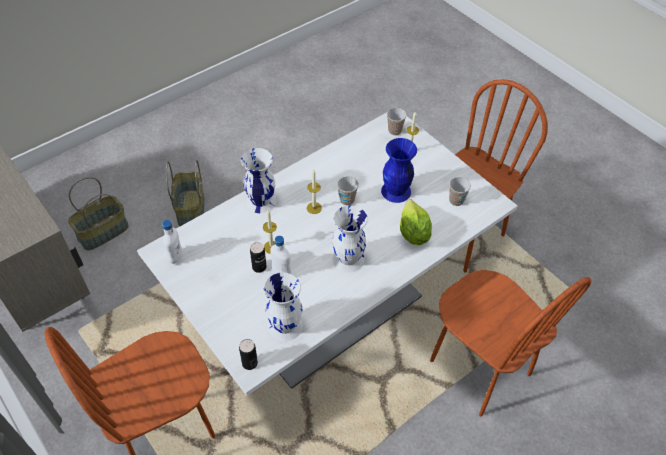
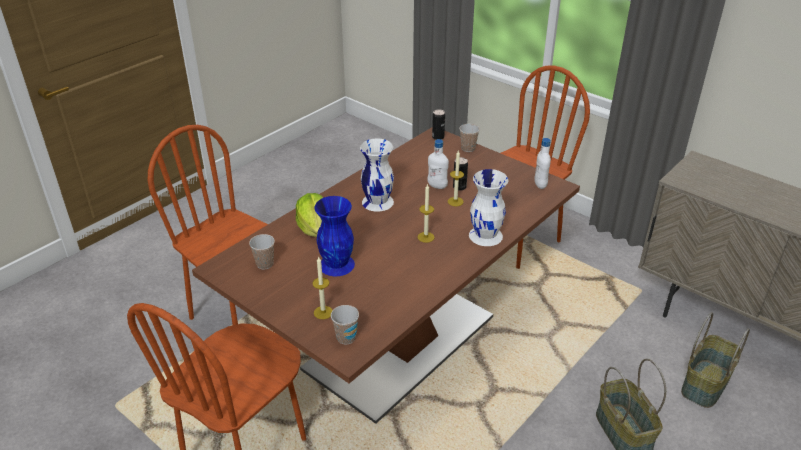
camera: 170 degrees right, 15 degrees down
white dining table [137,112,518,396] -> brown dining table [192,127,580,424]
white vase [264,273,303,341] -> none
cup [337,176,359,205] -> cup moved to [459,124,480,152]

